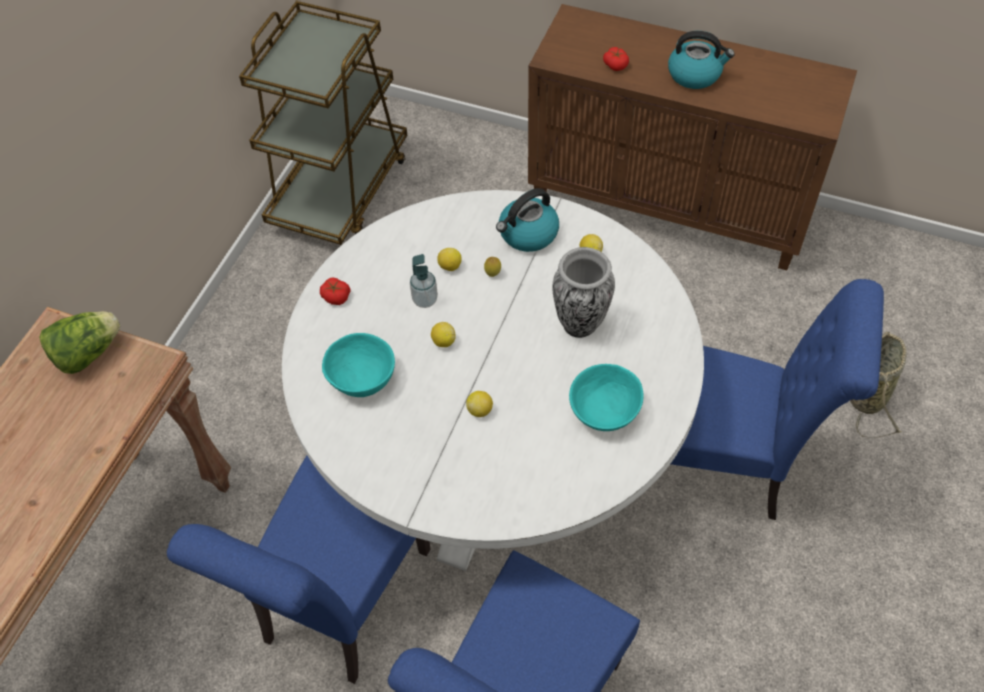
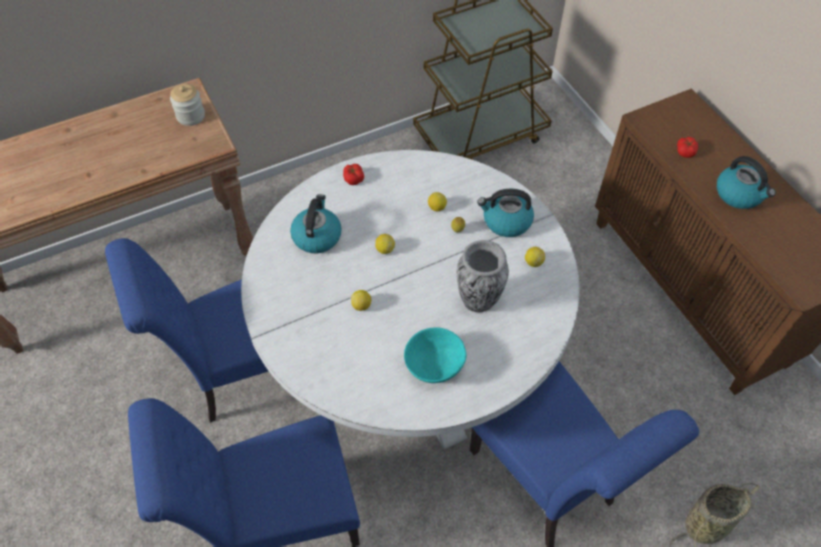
camera: 40 degrees right, 0 degrees up
lettuce [39,311,120,374] -> jar [170,84,205,126]
turquoise bowl [322,333,395,397] -> kettle [290,194,341,253]
soap dispenser [410,254,438,308] -> none

